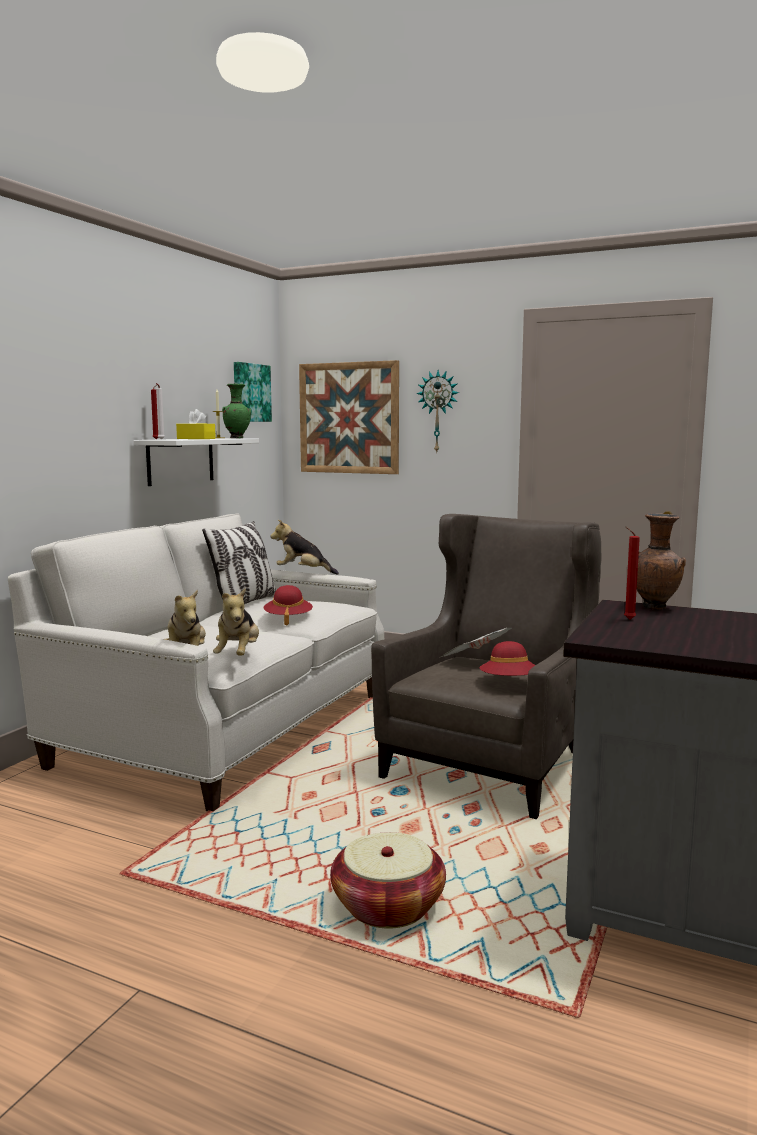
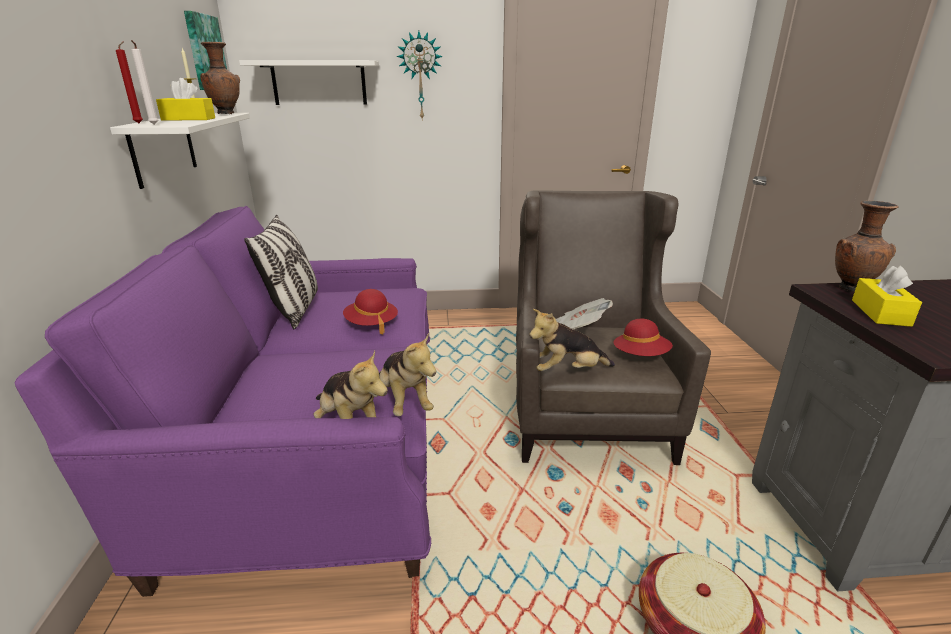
camera: 30 degrees left, 15 degrees up
white sofa [8,513,384,811] -> purple sofa [15,206,431,597]
green vase [222,384,251,438] -> brown vase [200,42,240,114]
plush toy [270,520,339,575] -> plush toy moved to [529,309,615,371]
picture [299,360,399,474] -> white shelf [239,60,379,105]
red candle [624,526,640,620] -> yellow tissue box [852,266,922,327]

